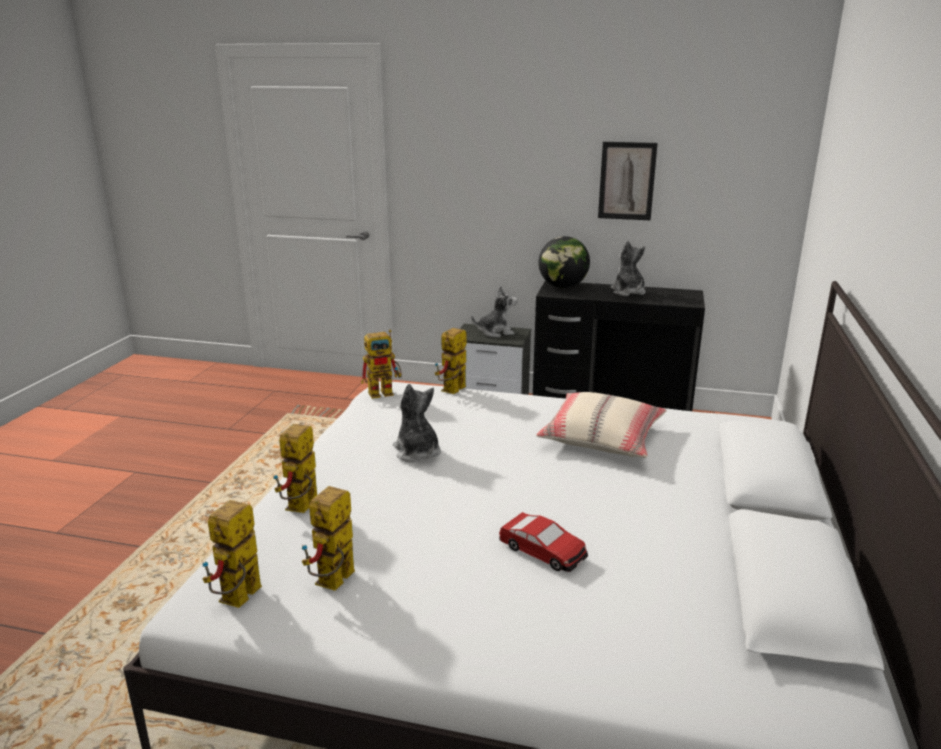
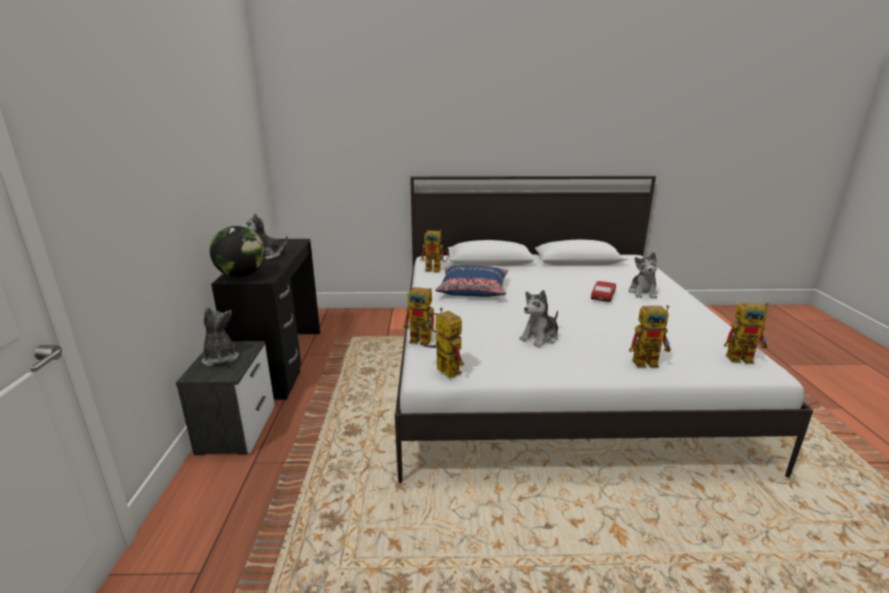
camera: 105 degrees left, 0 degrees up
toy robot [302,486,355,591] -> toy robot moved to [420,230,449,273]
beige pillow [536,392,666,458] -> blue pillow [435,265,508,297]
picture [598,142,658,220] -> none
none -> plush toy [629,252,658,299]

